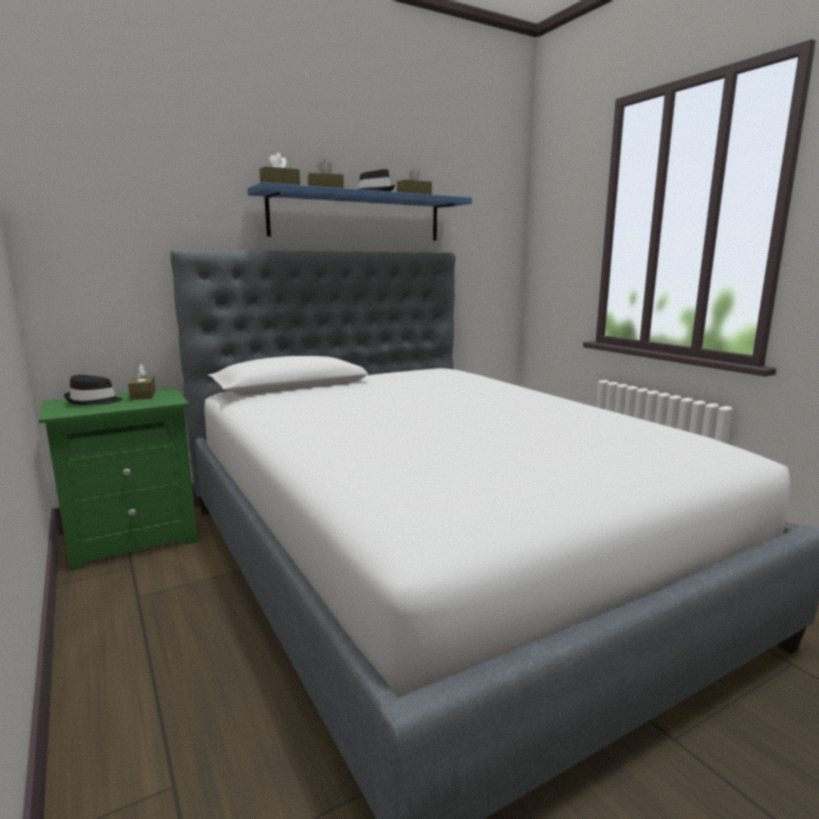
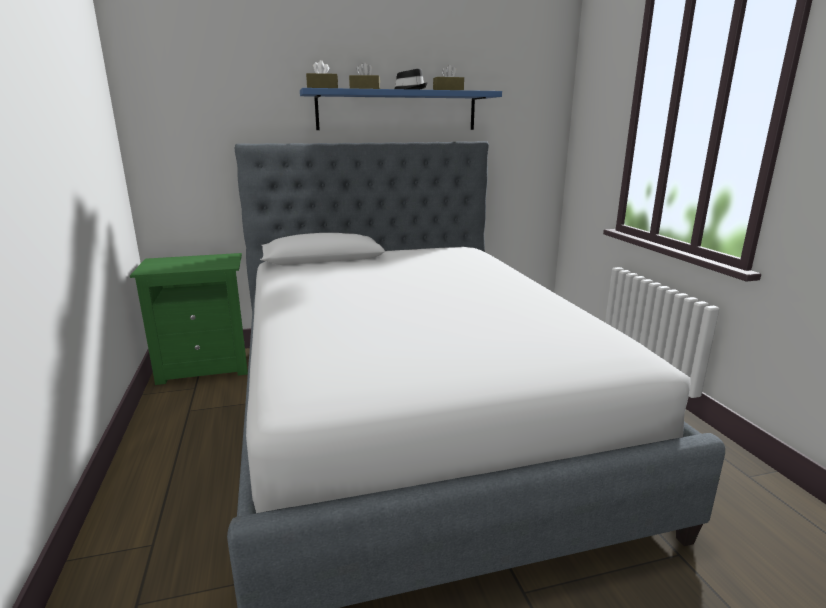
camera: 15 degrees right, 5 degrees up
black hat [64,375,123,405] -> none
brown tissue box [128,364,156,400] -> none

